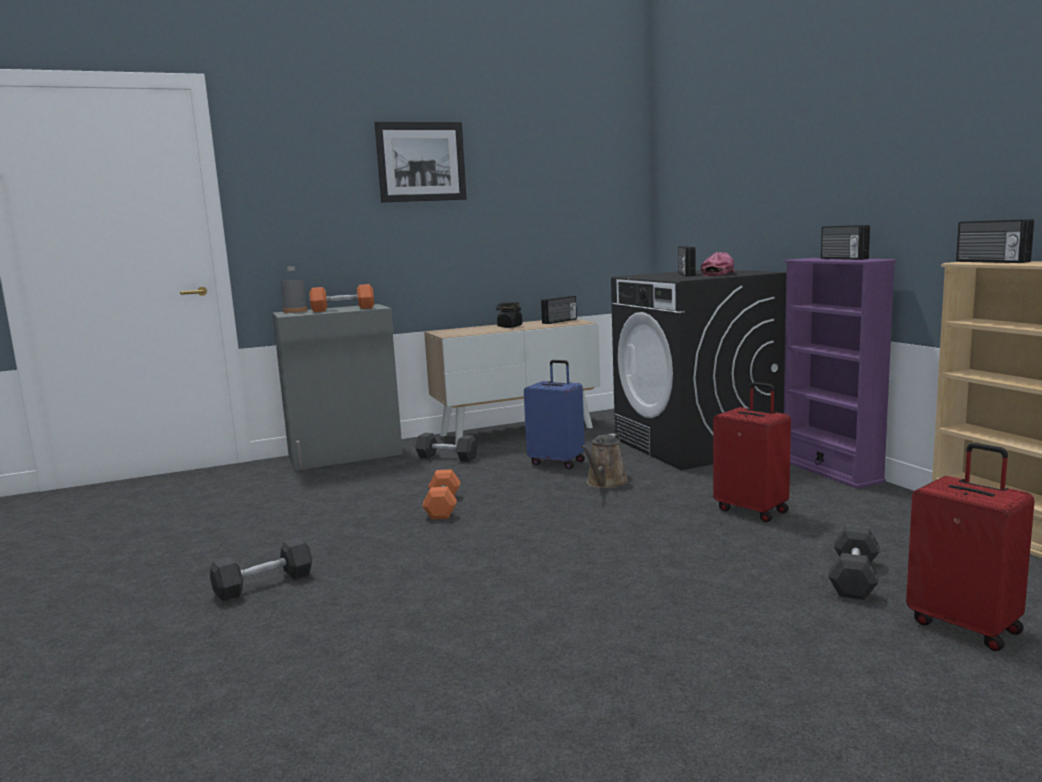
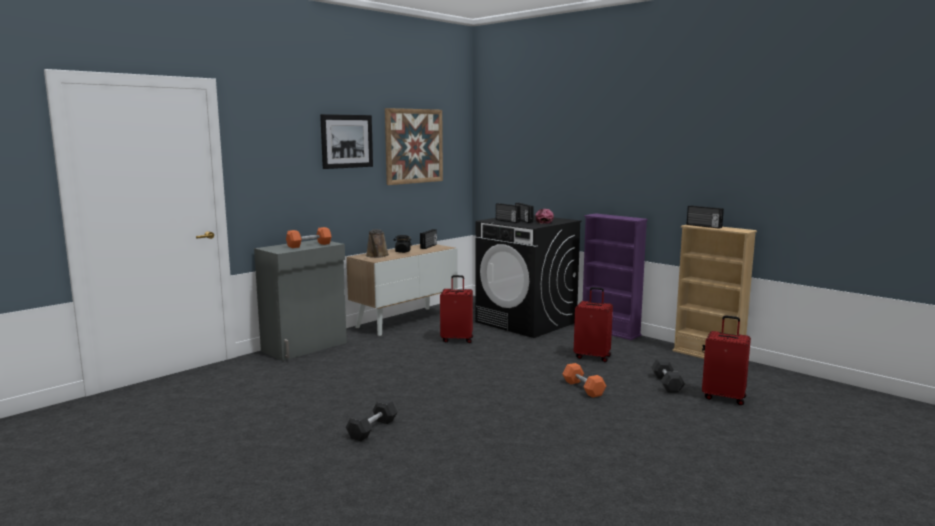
camera: 25 degrees left, 0 degrees up
grey bottle [281,267,307,313] -> none
grey dumbbell [415,433,478,462] -> none
orange dumbbell [422,469,460,519] -> orange dumbbell moved to [562,363,606,398]
blue suitcase [524,360,585,469] -> red suitcase [440,275,473,343]
brown watering can [581,434,629,489] -> brown watering can moved to [366,229,389,258]
radio [821,225,870,260] -> radio moved to [496,203,521,223]
none -> picture [385,108,443,185]

